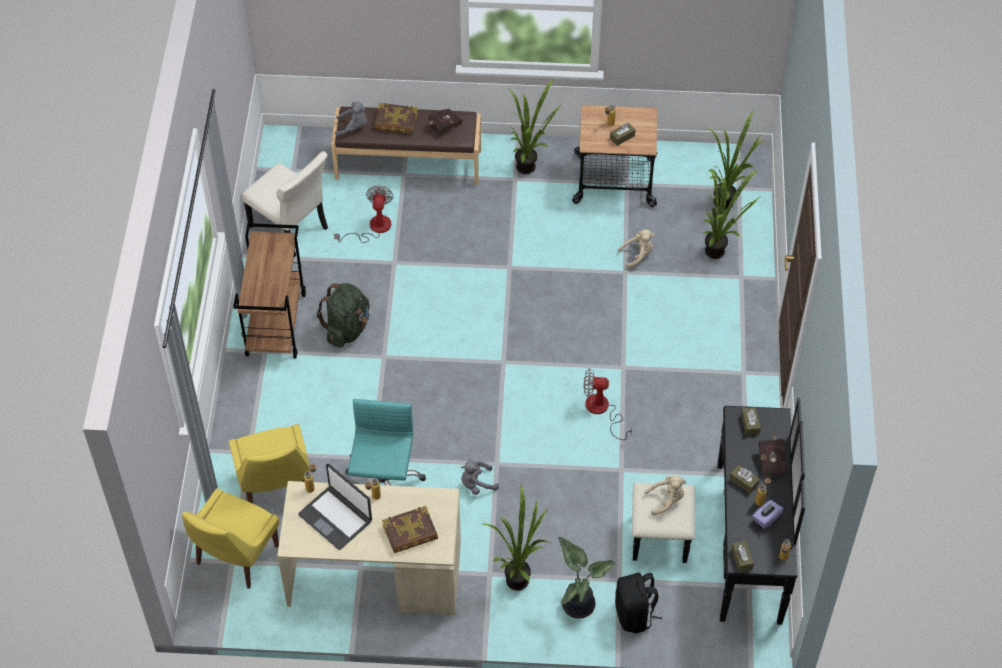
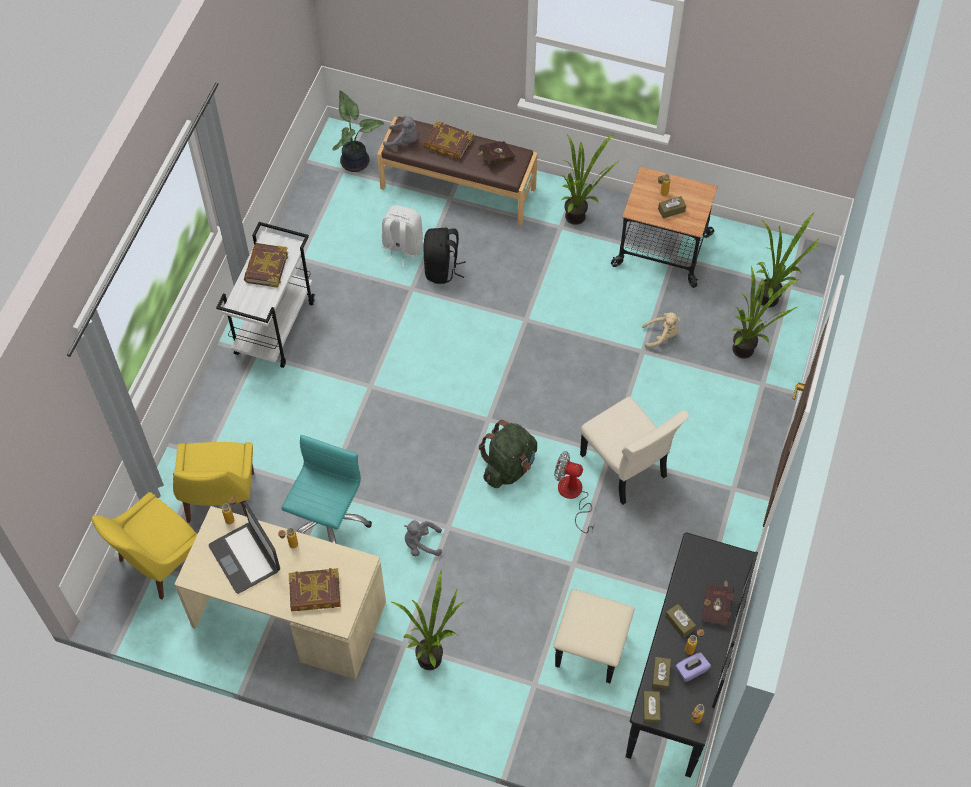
camera: 15 degrees right, 5 degrees up
brown cart [233,223,306,358] -> white cart [216,222,315,368]
beige chair [242,151,328,257] -> beige chair moved to [580,397,689,505]
green backpack [316,283,370,348] -> green backpack moved to [479,420,537,488]
fan [334,185,394,243] -> white backpack [382,205,423,267]
potted plant [558,537,615,619] -> potted plant moved to [332,90,384,172]
black backpack [615,573,662,633] -> black backpack moved to [423,228,466,284]
beige plush toy [645,475,686,515] -> none
brown tissue box [741,407,761,436] -> brown tissue box moved to [652,657,671,691]
none -> book [244,243,288,288]

